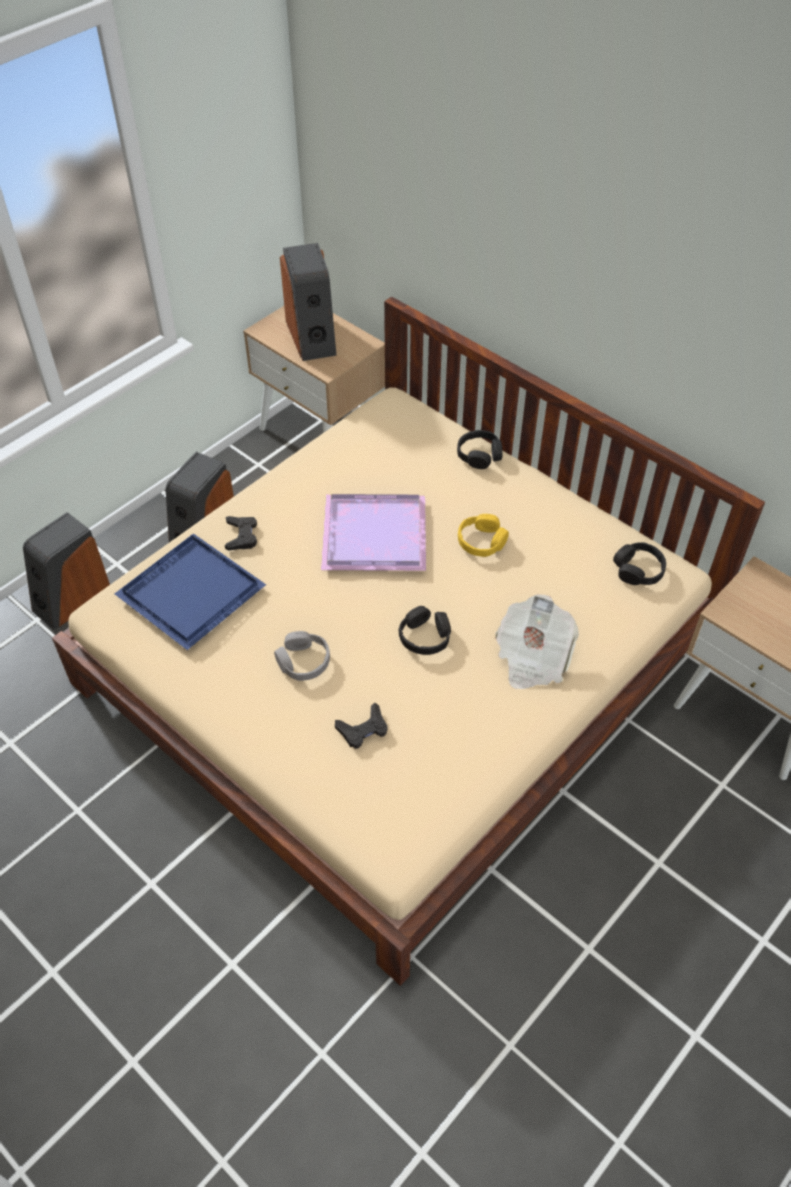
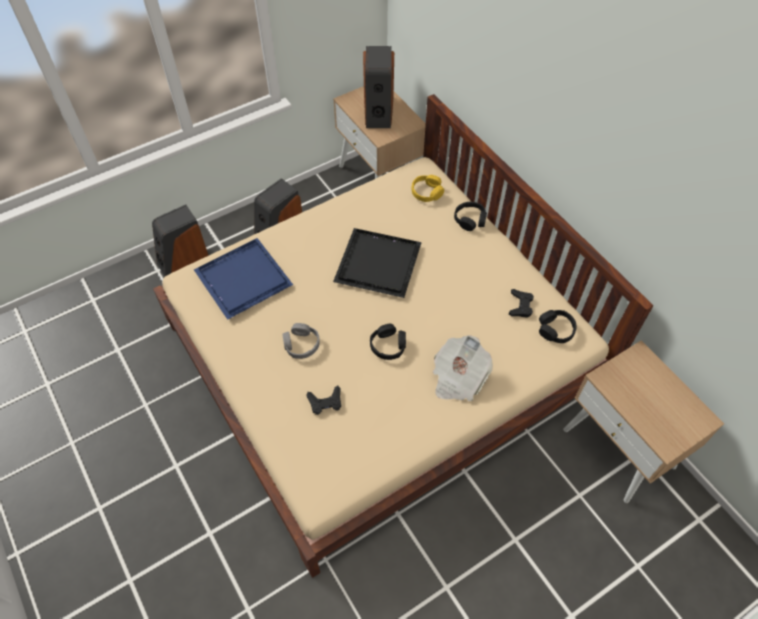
camera: 15 degrees right, 5 degrees up
black game controller [225,516,257,551] -> black game controller moved to [509,289,534,318]
purple tray [321,494,426,571] -> black tray [333,228,422,298]
yellow headphones [458,514,509,557] -> yellow headphones moved to [412,175,444,202]

